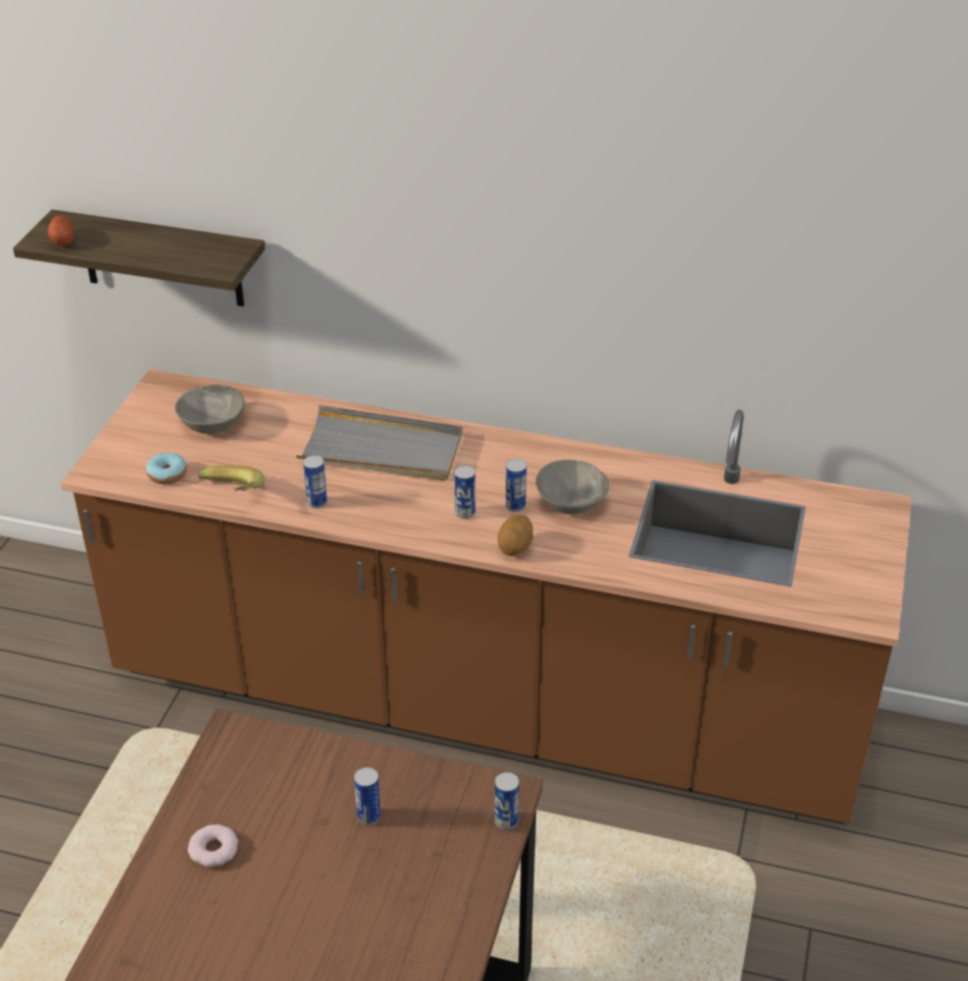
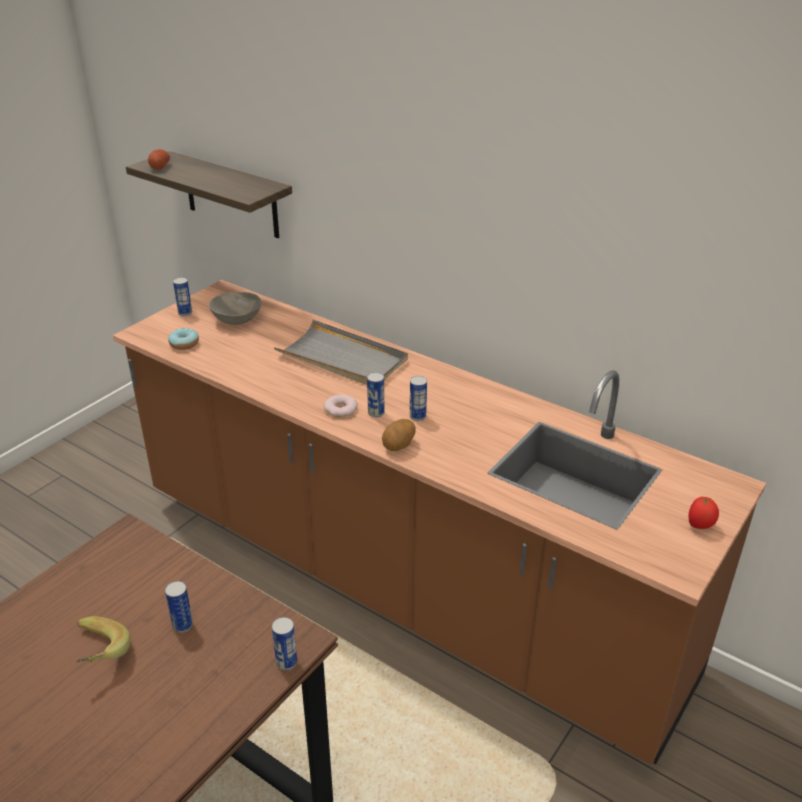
camera: 20 degrees right, 5 degrees down
donut [188,824,238,868] -> donut moved to [324,394,358,417]
banana [198,465,265,492] -> banana moved to [76,616,131,663]
can [303,455,327,508] -> can moved to [173,277,192,316]
grey bowl [536,460,609,514] -> none
none -> tomato [689,497,719,529]

